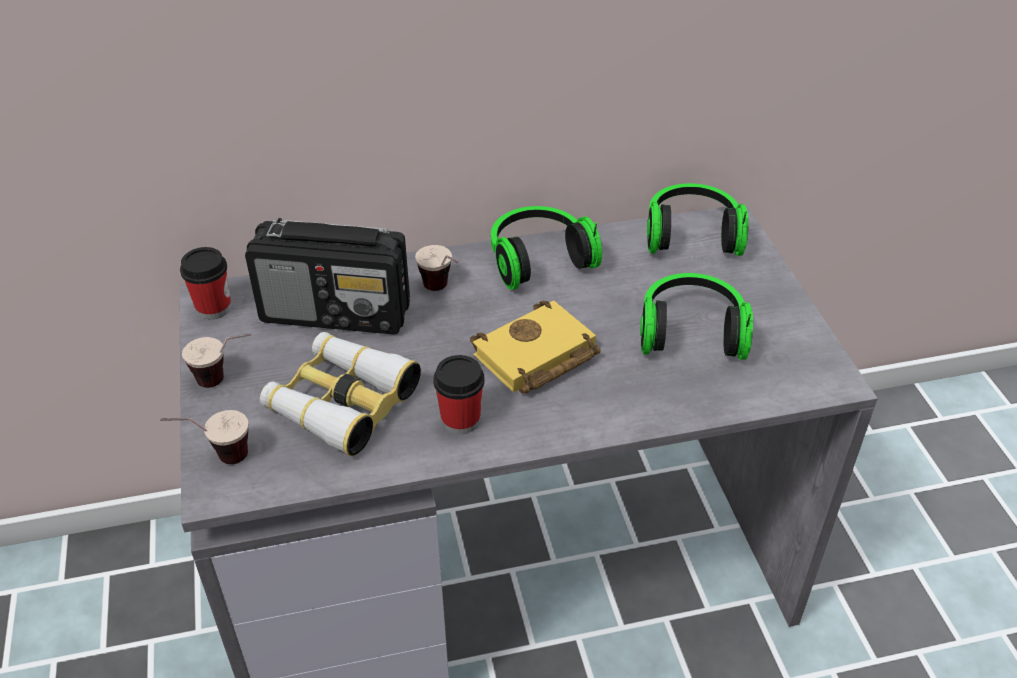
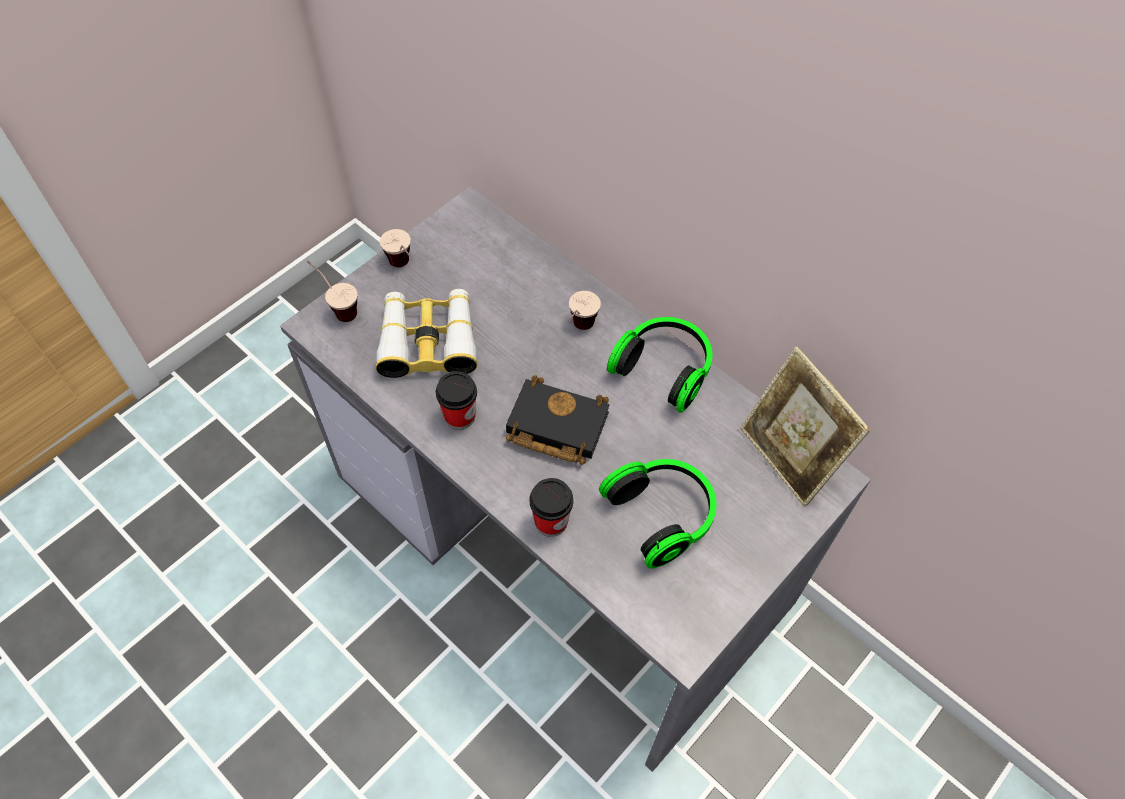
camera: 55 degrees right, 15 degrees up
cup [180,247,231,319] -> cup moved to [529,478,574,537]
radio [245,218,410,335] -> none
yellow book [470,301,600,394] -> black book [506,375,610,465]
headphones [647,183,748,256] -> picture frame [740,347,870,507]

